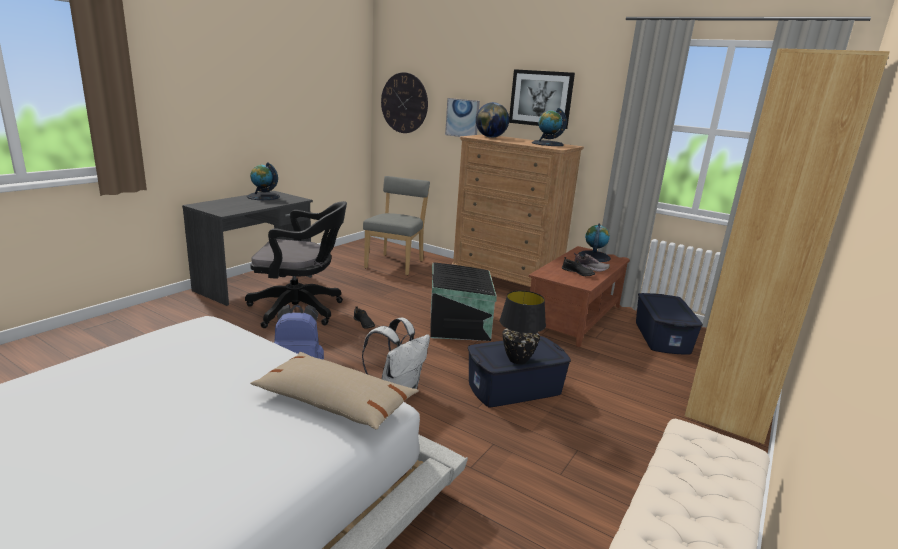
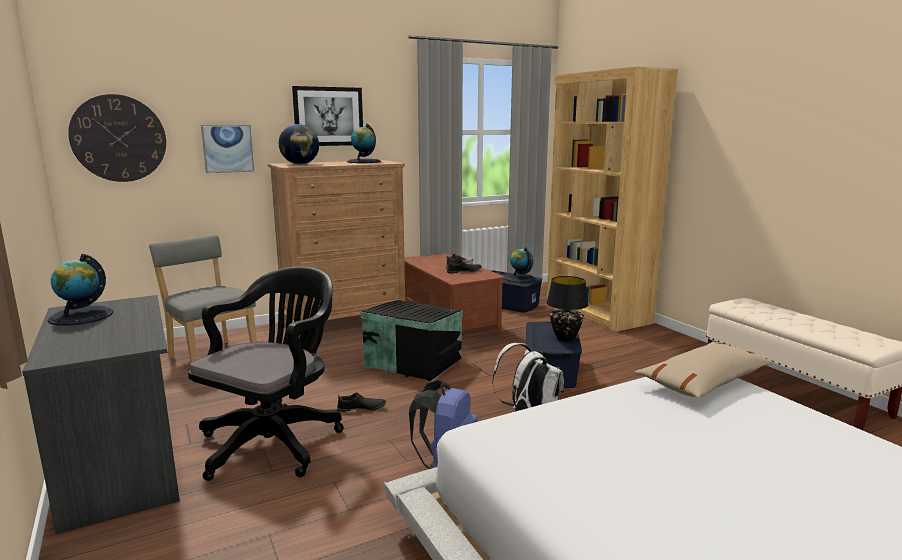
camera: 60 degrees left, 5 degrees down
globe [578,224,611,262] -> globe moved to [506,247,535,283]

